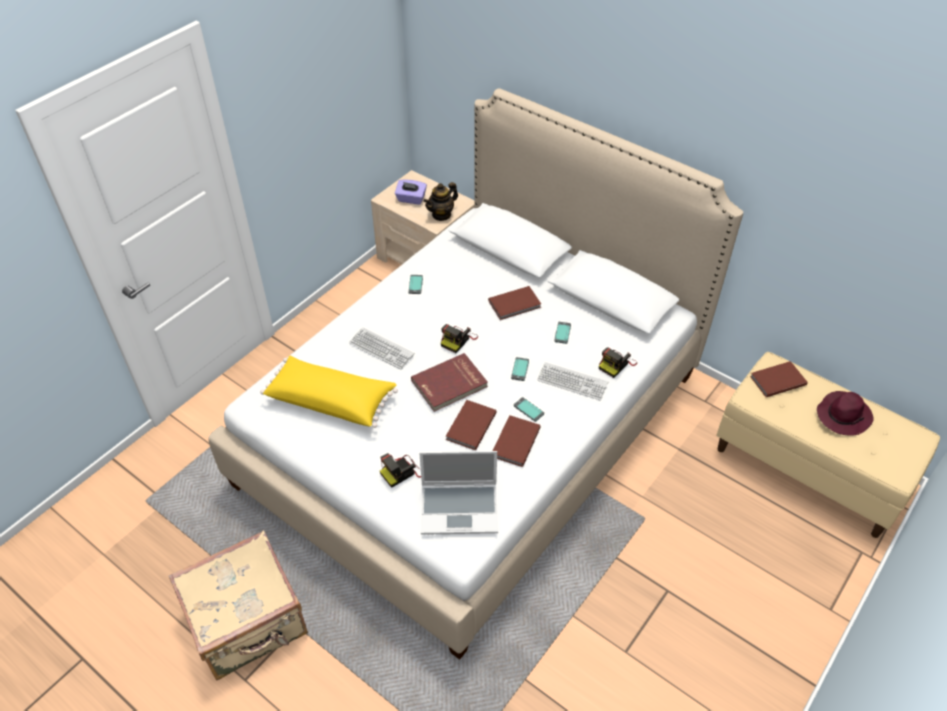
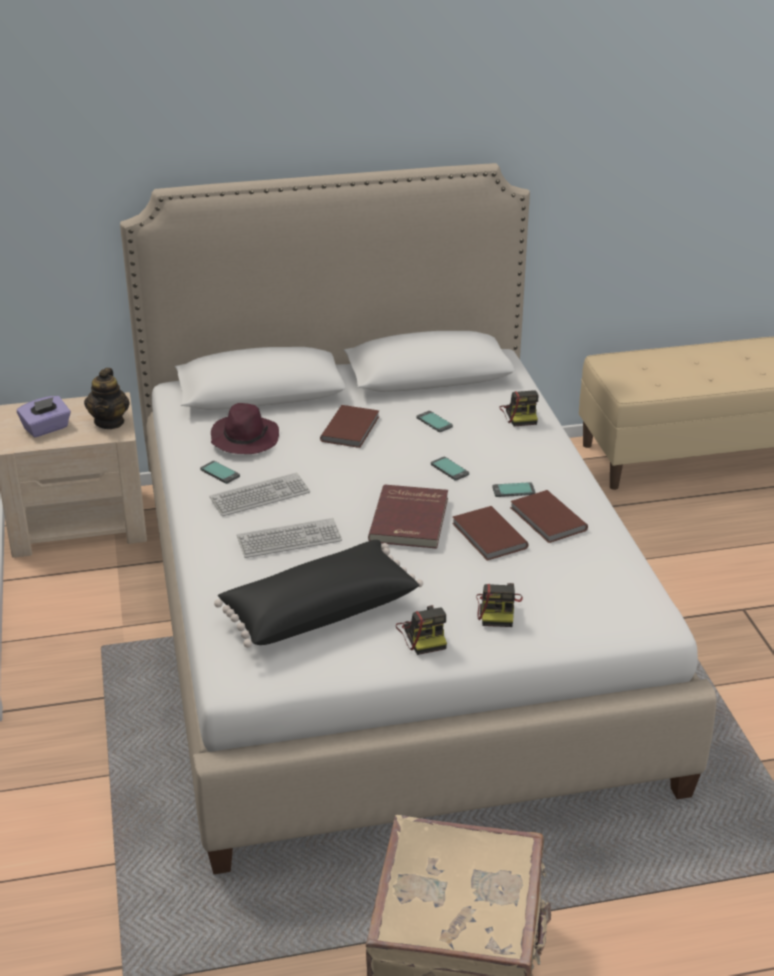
camera: 50 degrees left, 15 degrees down
yellow pillow [260,356,398,428] -> black pillow [214,540,423,648]
laptop [419,451,498,535] -> none
camera [441,324,478,353] -> camera moved to [396,605,447,655]
keyboard [537,362,608,400] -> keyboard moved to [210,472,310,516]
brown book [750,361,807,397] -> none
purple hat [817,391,874,436] -> purple hat moved to [211,403,279,454]

